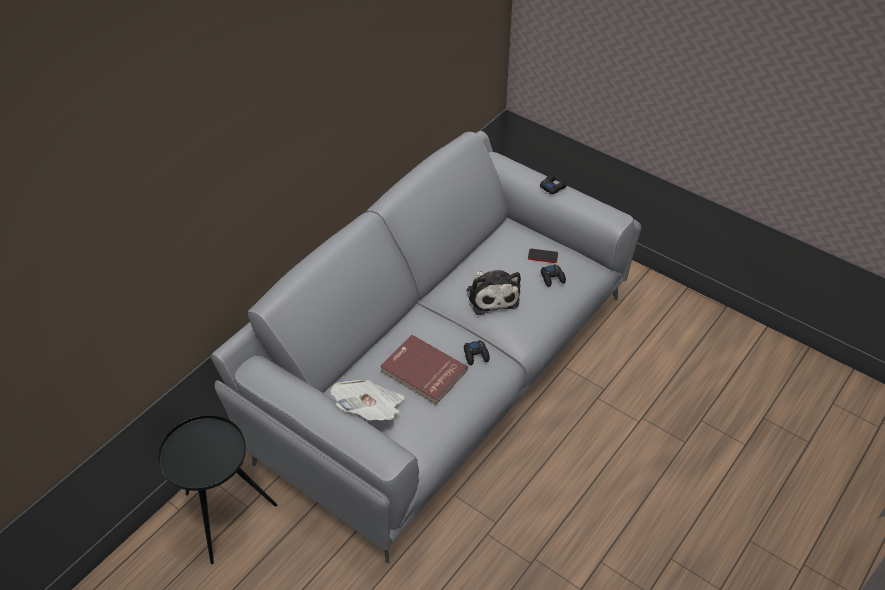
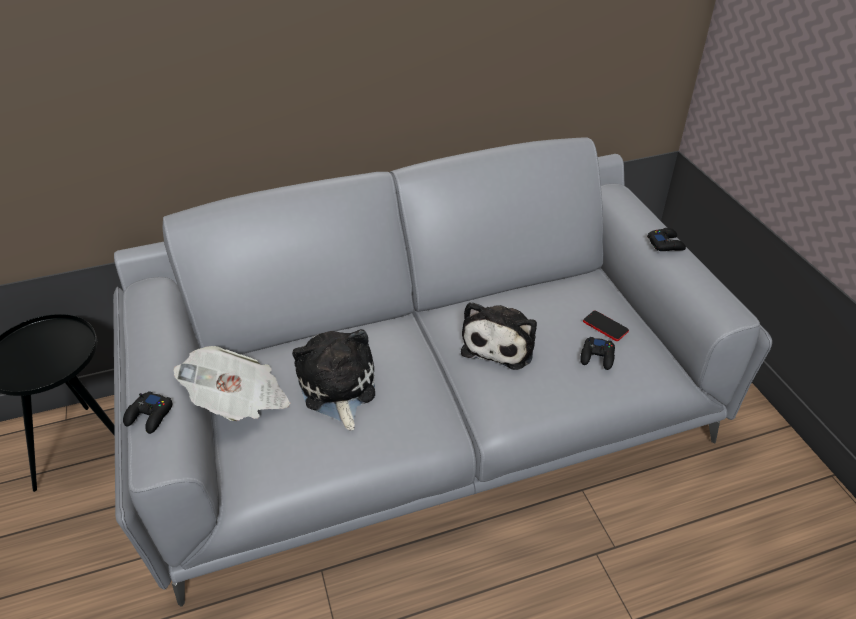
camera: 35 degrees right, 5 degrees down
red book [380,335,468,405] -> plush toy [292,329,375,430]
black game controller [464,340,490,365] -> black game controller moved to [123,391,172,434]

